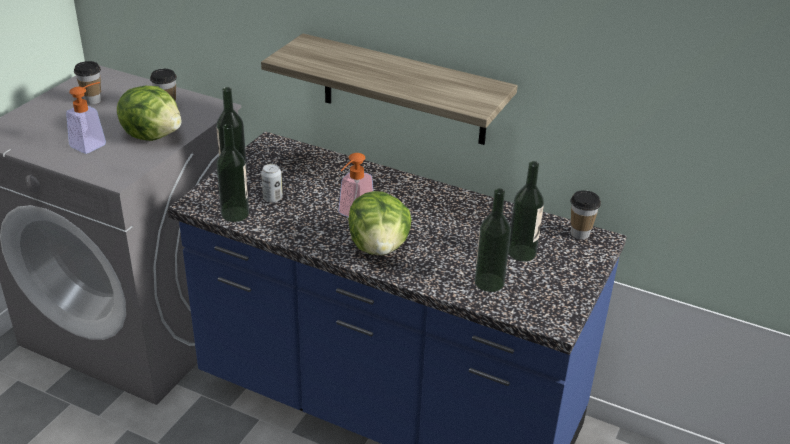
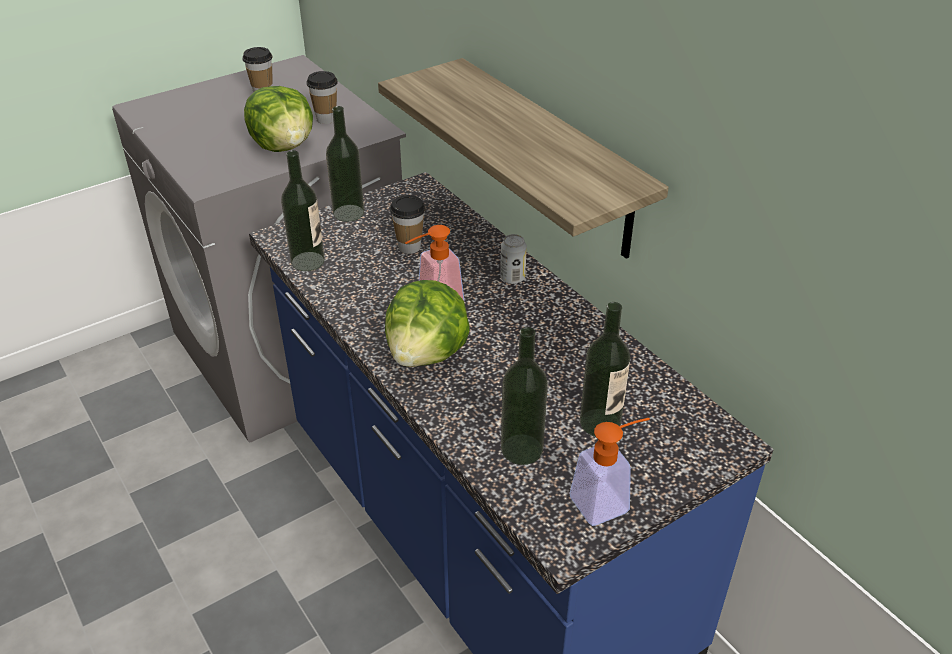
camera: 30 degrees right, 5 degrees up
soap dispenser [66,82,106,154] -> soap dispenser moved to [570,418,650,526]
can [261,164,283,203] -> can moved to [500,234,527,284]
cup [571,190,601,239] -> cup moved to [390,195,425,254]

